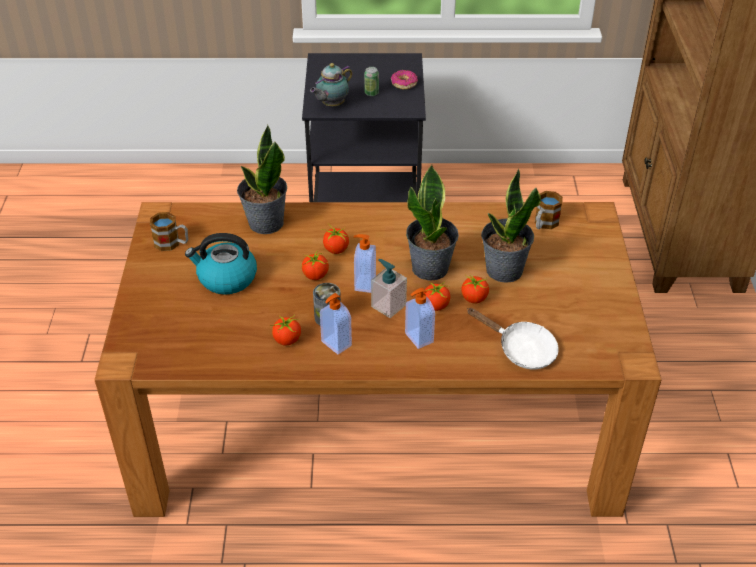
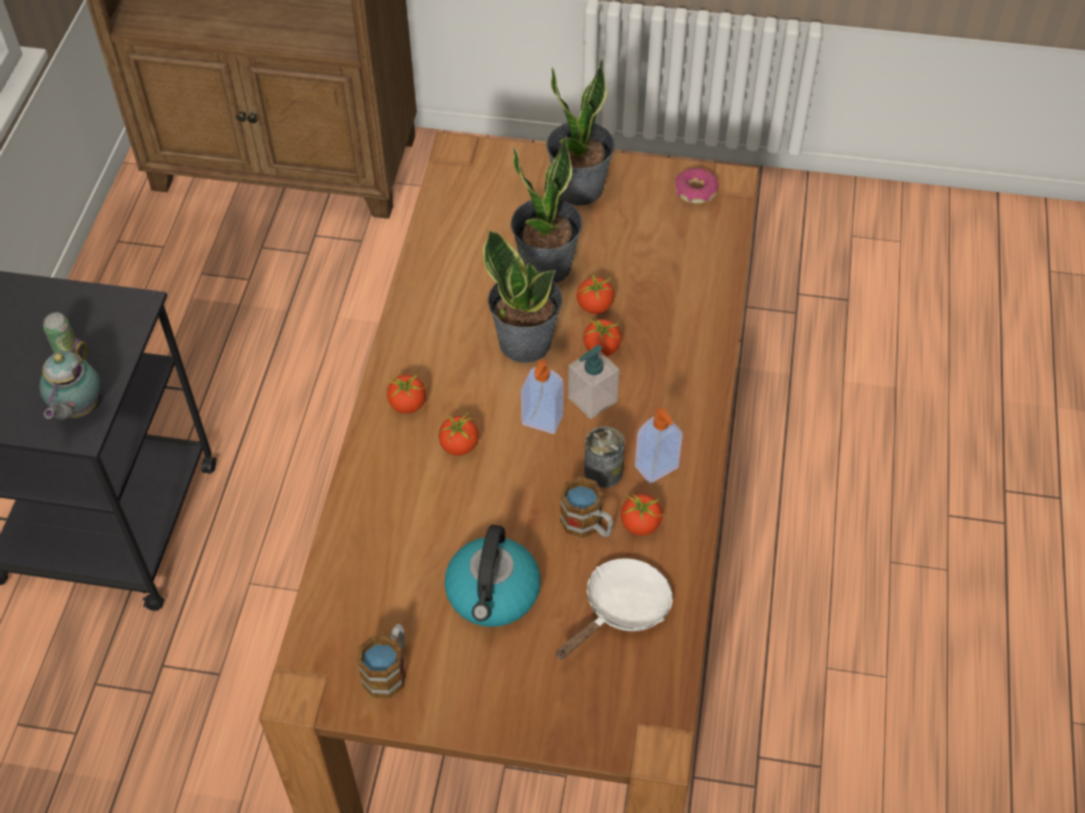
camera: 80 degrees left, 10 degrees up
potted plant [237,125,287,234] -> potted plant moved to [546,59,615,206]
tomato [302,252,329,280] -> tomato moved to [386,372,426,414]
teapot [310,63,352,106] -> teapot turned 45 degrees clockwise [39,338,101,420]
donut [391,70,418,89] -> donut moved to [675,168,719,204]
soap dispenser [405,288,435,349] -> none
white frying pan [467,308,559,369] -> white frying pan moved to [556,558,673,660]
mug [535,191,563,229] -> mug moved to [560,477,614,538]

